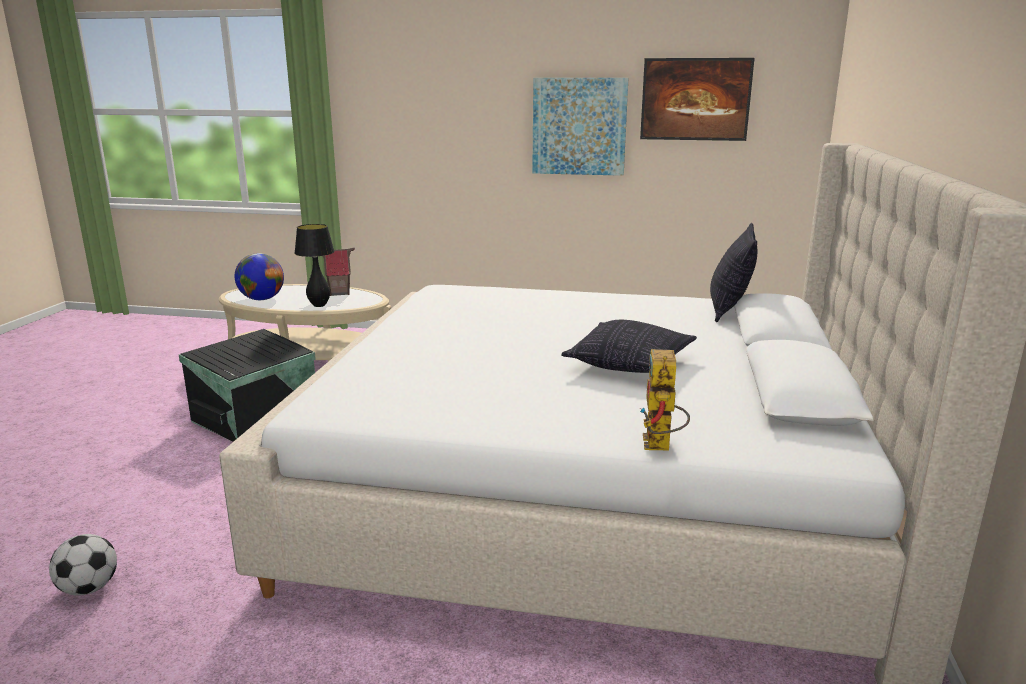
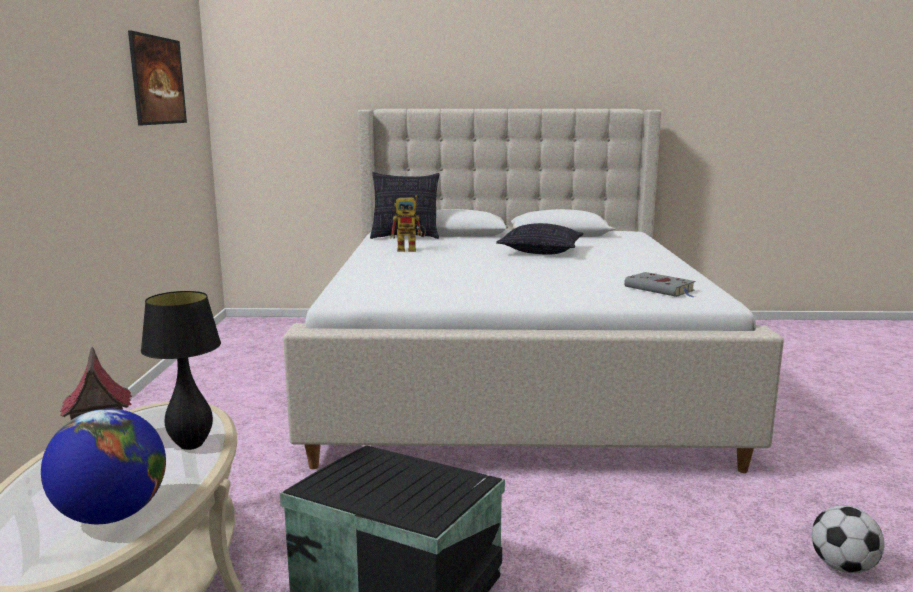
camera: 100 degrees left, 5 degrees down
picture [532,78,628,176] -> none
toy robot [640,349,690,450] -> toy robot moved to [390,195,426,252]
none -> grey book [624,272,695,297]

